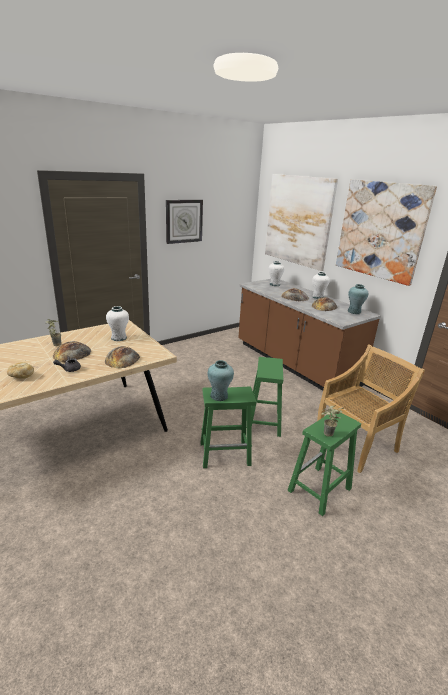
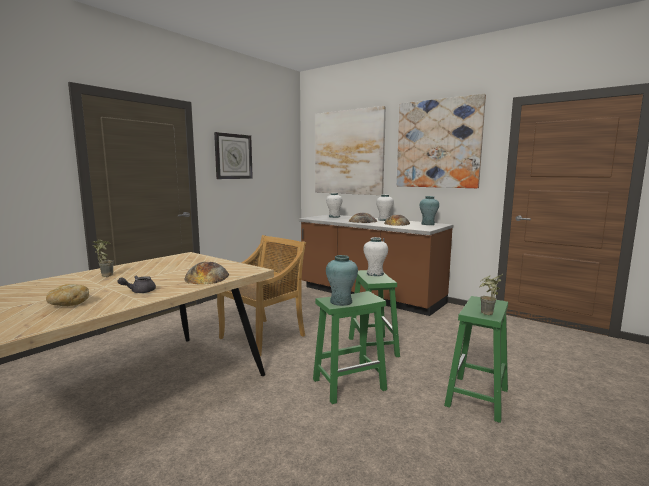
camera: 15 degrees left, 15 degrees down
bread [53,341,91,363] -> none
white vase [106,306,129,341] -> white vase moved to [363,237,388,276]
beige chair [317,344,425,473] -> beige chair moved to [217,235,306,356]

